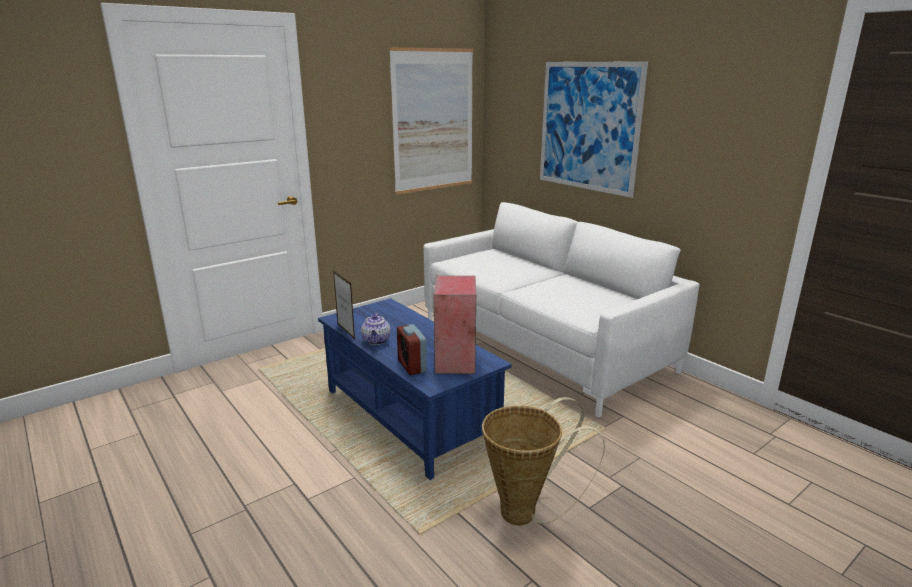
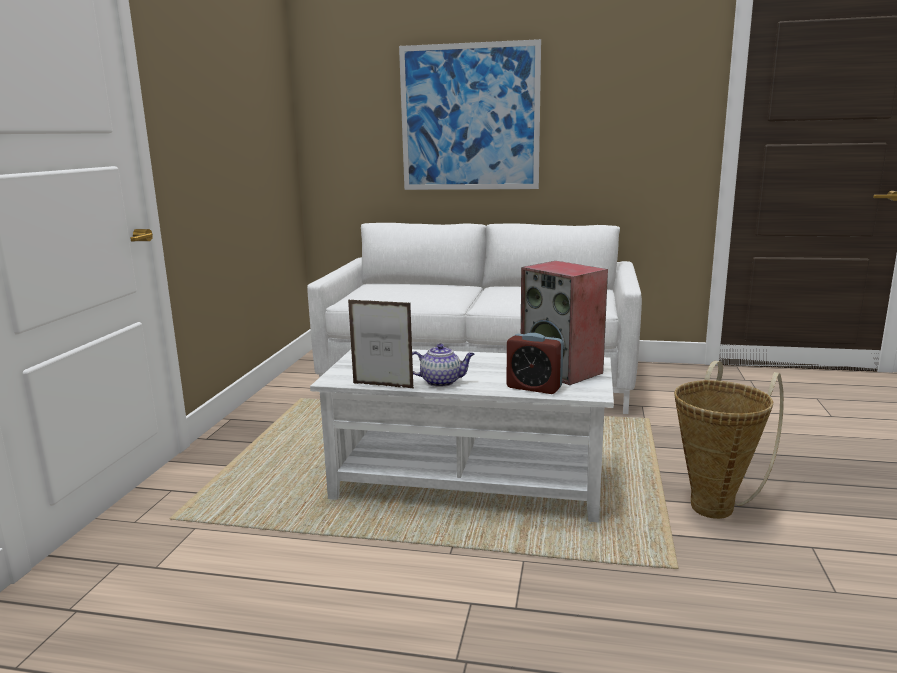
camera: 40 degrees left, 5 degrees down
blue coffee table [318,298,512,480] -> white coffee table [310,349,614,523]
teapot [361,313,391,345] -> teapot turned 45 degrees counterclockwise [412,344,475,387]
picture [389,47,474,195] -> none

